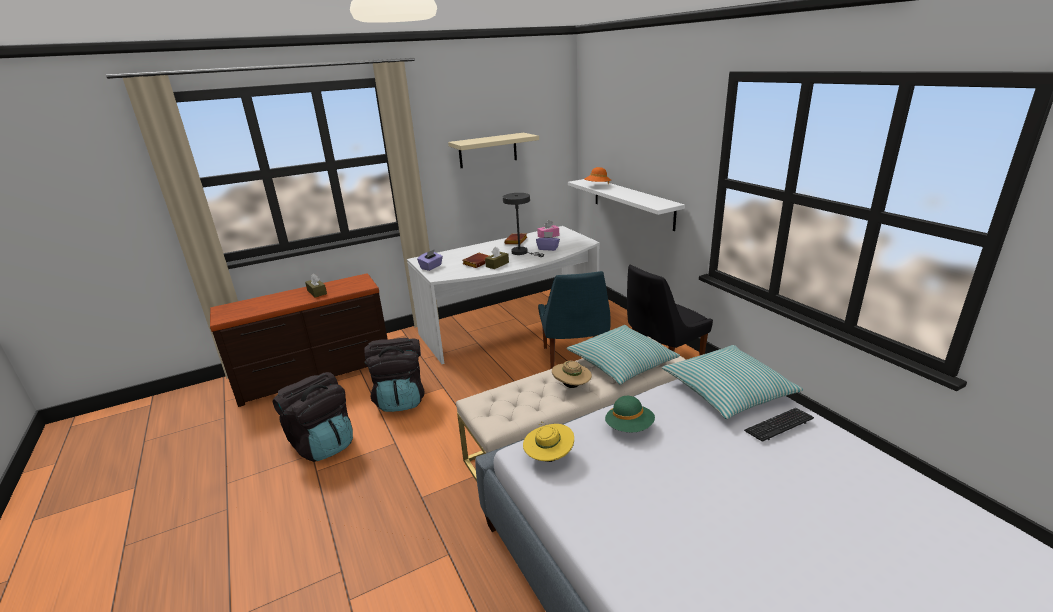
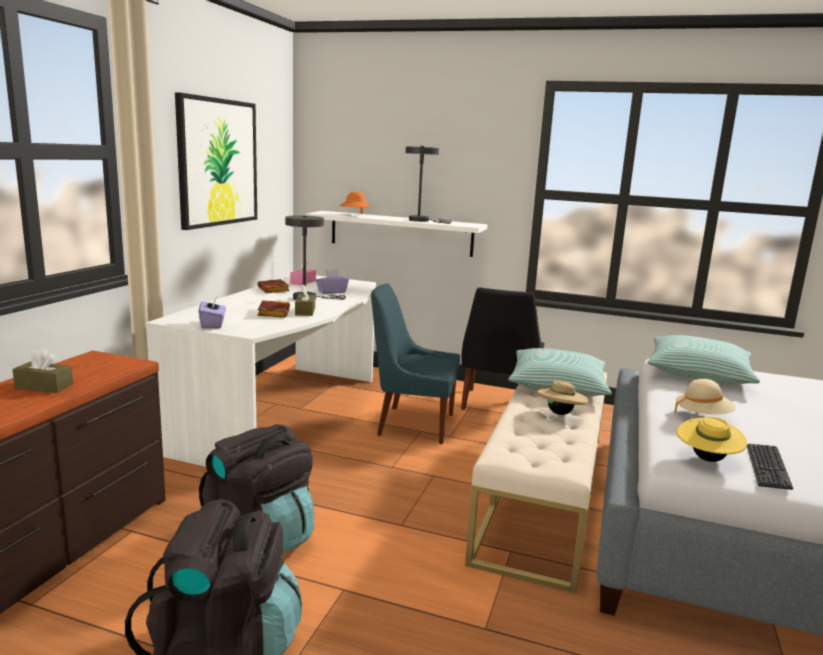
camera: 45 degrees left, 10 degrees down
beige shelf [448,133,539,168] -> picture [175,92,257,230]
blue chair [538,271,611,369] -> blue chair turned 150 degrees clockwise [371,283,460,444]
green hat [605,396,655,432] -> beige hat [674,379,736,414]
keyboard [744,408,814,442] -> keyboard moved to [747,444,793,490]
none -> grey table lamp [405,146,452,224]

